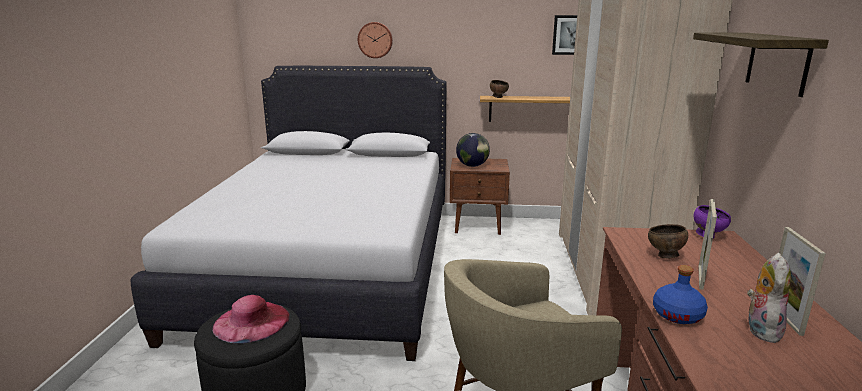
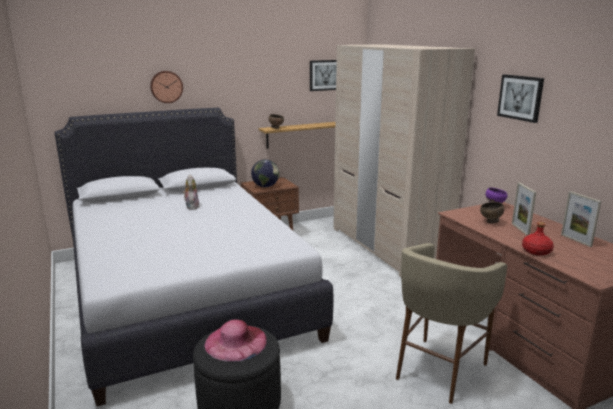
camera: 30 degrees left, 0 degrees up
blue bottle [653,265,708,324] -> red bottle [522,222,554,256]
shelf [693,32,829,97] -> picture [497,74,544,123]
plush toy [747,253,791,343] -> plush toy moved to [183,175,199,210]

